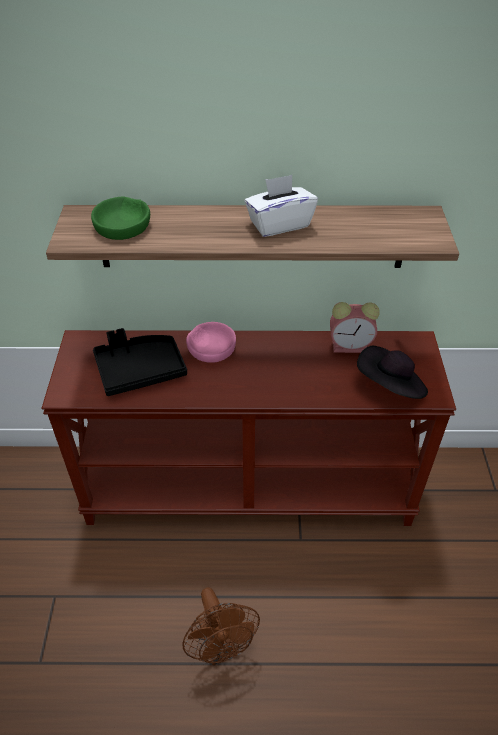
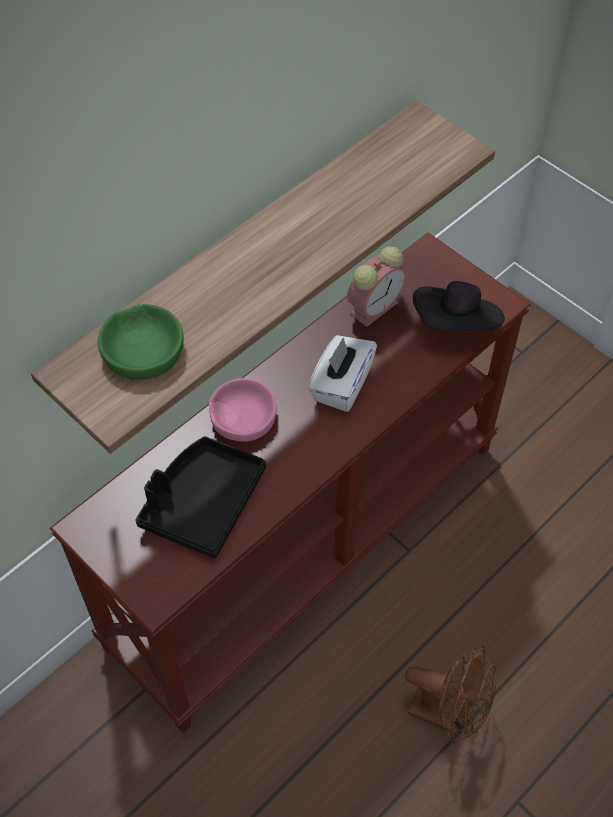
camera: 45 degrees left, 10 degrees up
white tissue box [245,175,318,237] -> white tissue box moved to [308,335,377,412]

